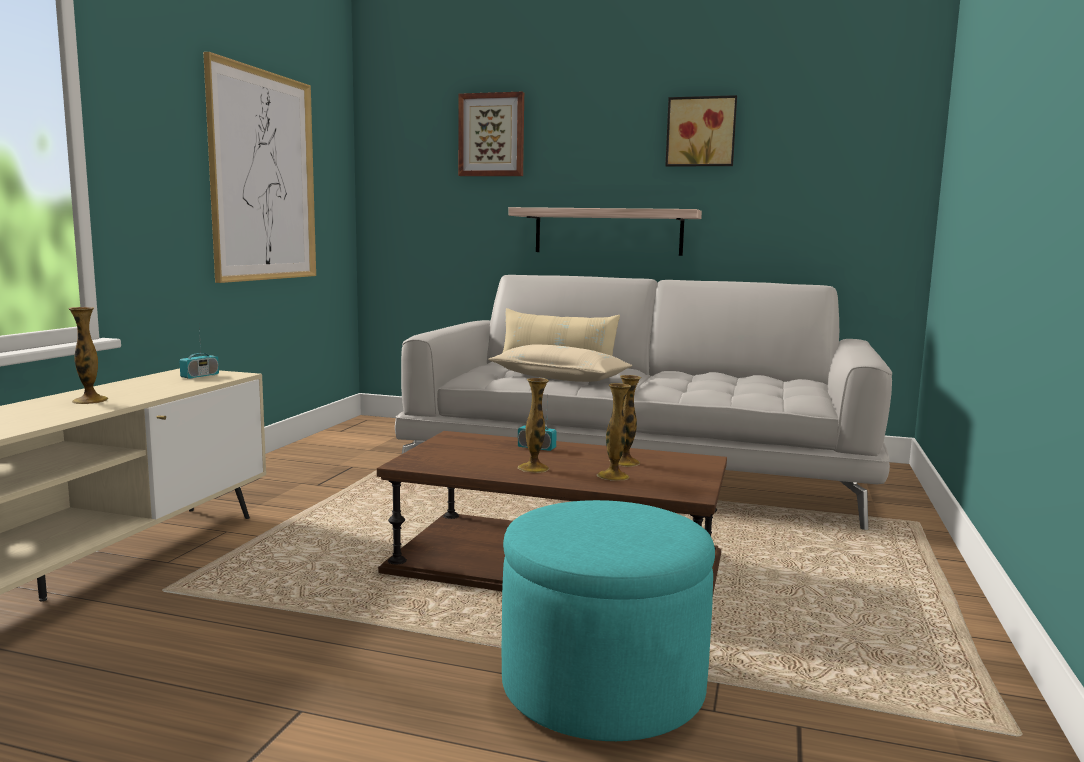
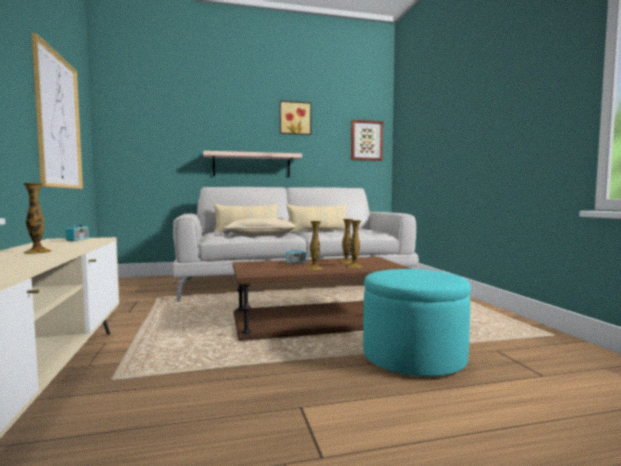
camera: 30 degrees left, 5 degrees down
picture [458,92,524,176] -> picture moved to [351,120,383,161]
none -> beige pillow [286,204,347,233]

